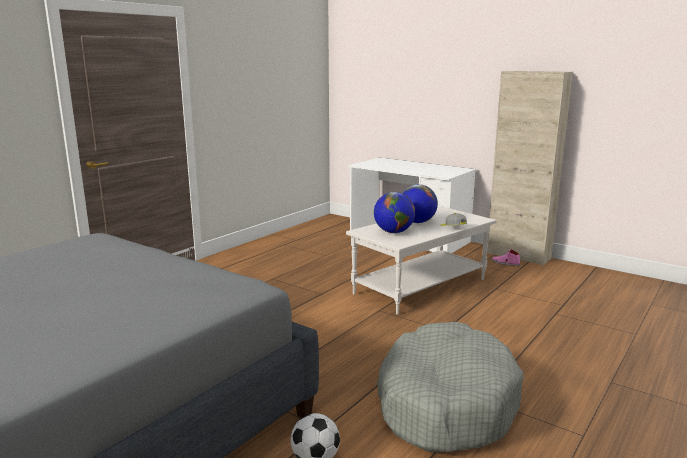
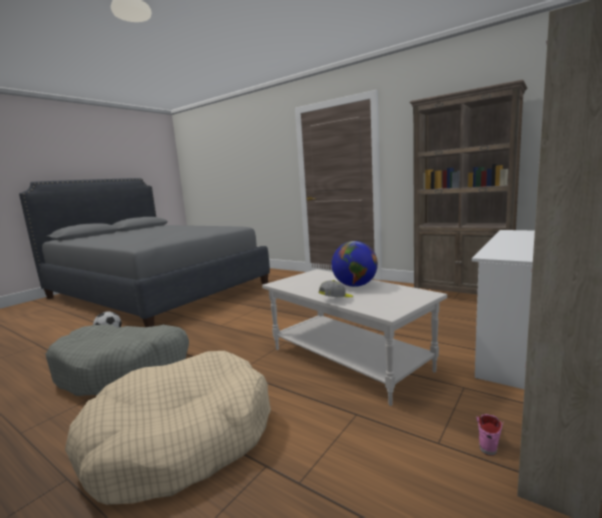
camera: 90 degrees right, 5 degrees down
globe [374,192,415,233] -> none
none -> beige dog bed [65,351,271,505]
none -> brown bookcase [410,80,527,294]

